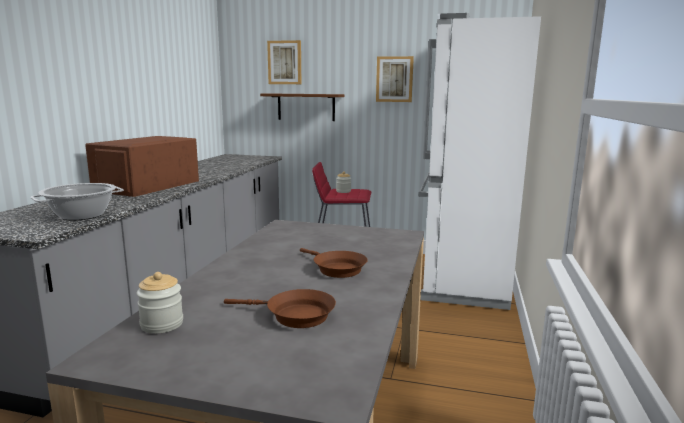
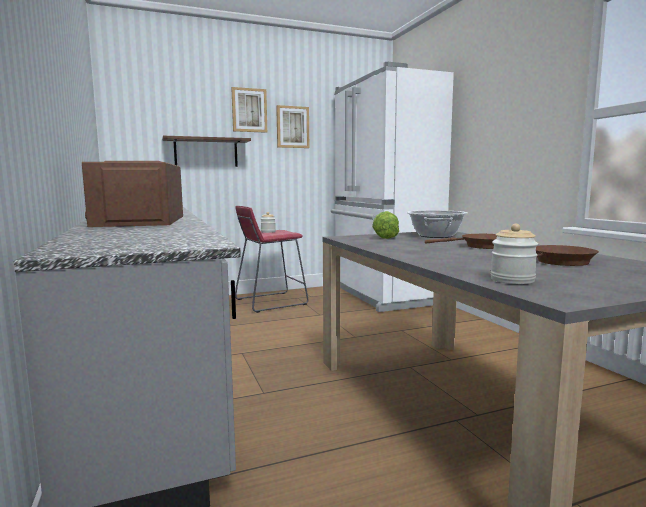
camera: 35 degrees left, 5 degrees down
cooking pot [31,183,124,220] -> cooking pot moved to [406,210,468,238]
picture [267,40,301,84] -> picture moved to [231,87,267,133]
none -> lettuce [372,211,399,239]

